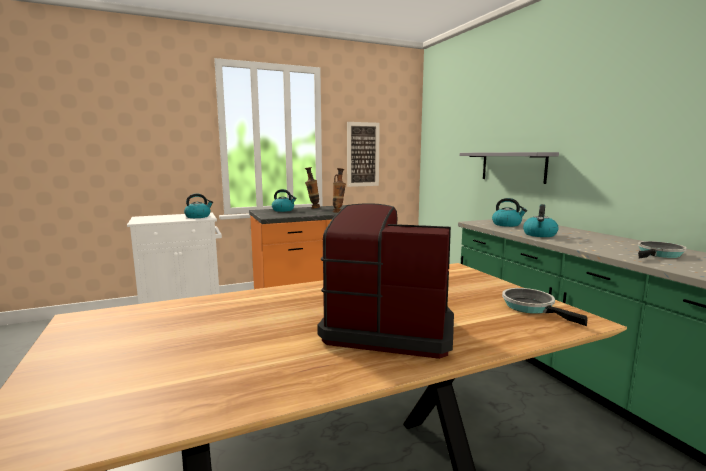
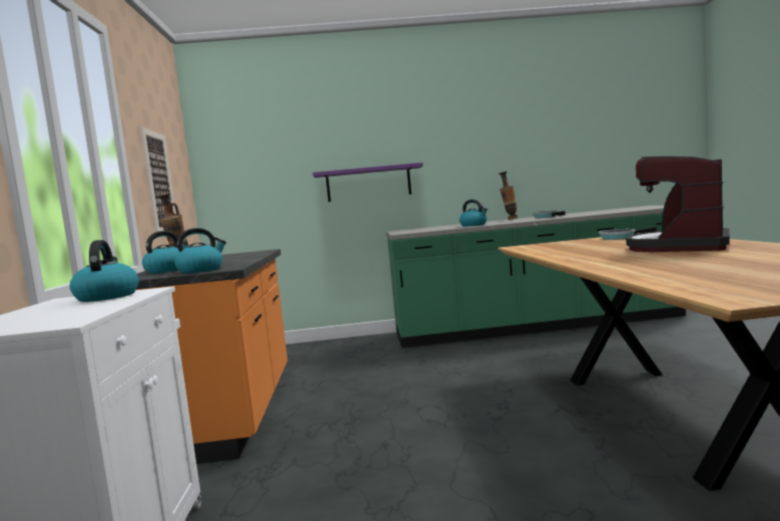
camera: 70 degrees left, 5 degrees down
vase [333,168,346,213] -> vase moved to [499,171,518,220]
grey shelf [460,152,559,184] -> purple shelf [313,162,423,202]
kettle [492,198,527,227] -> kettle moved to [175,228,226,274]

